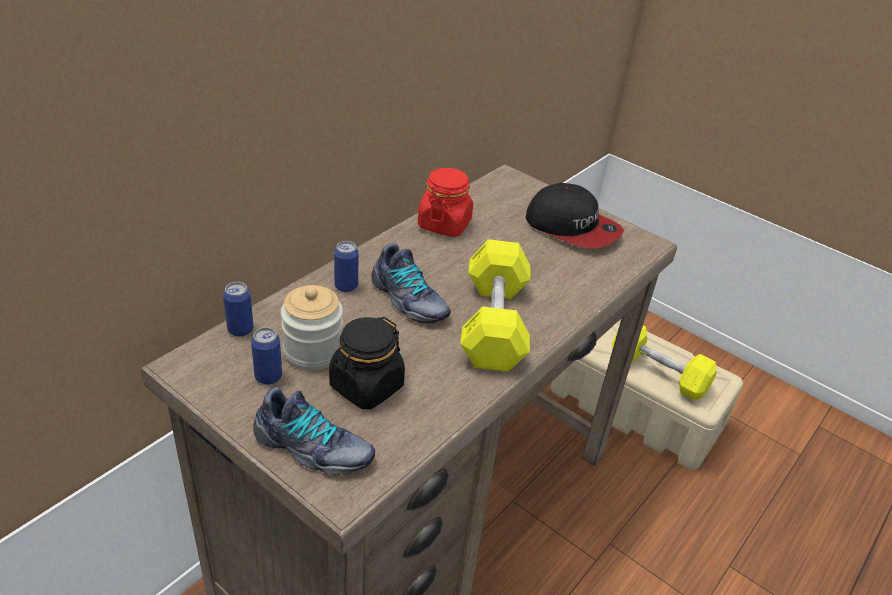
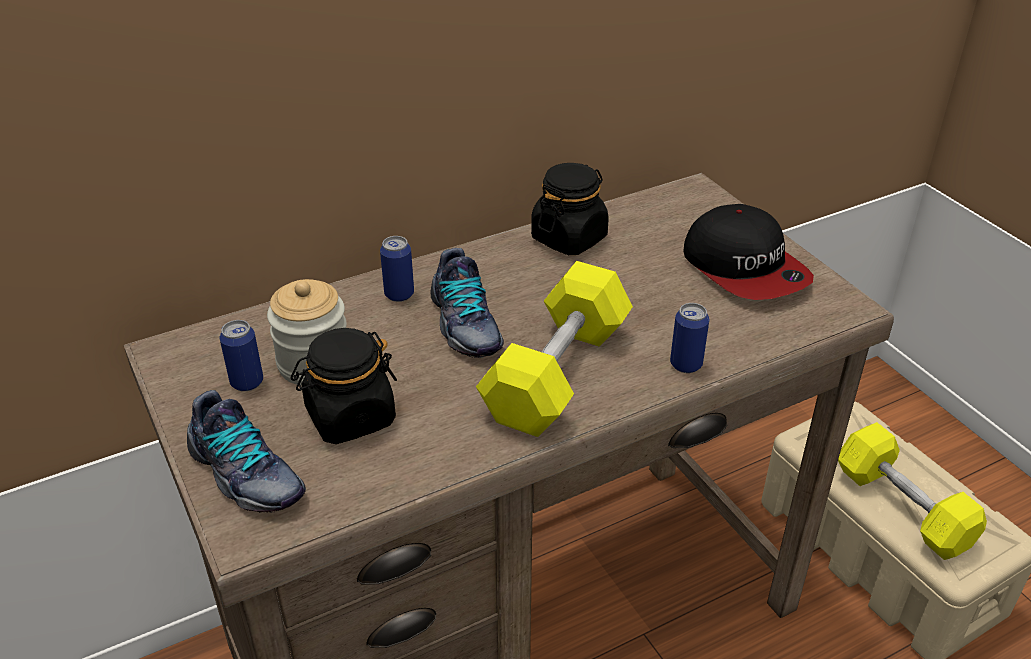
camera: 25 degrees right, 0 degrees up
can [223,282,254,337] -> can moved to [670,303,709,373]
red jar [418,168,473,237] -> black jar [531,163,609,255]

